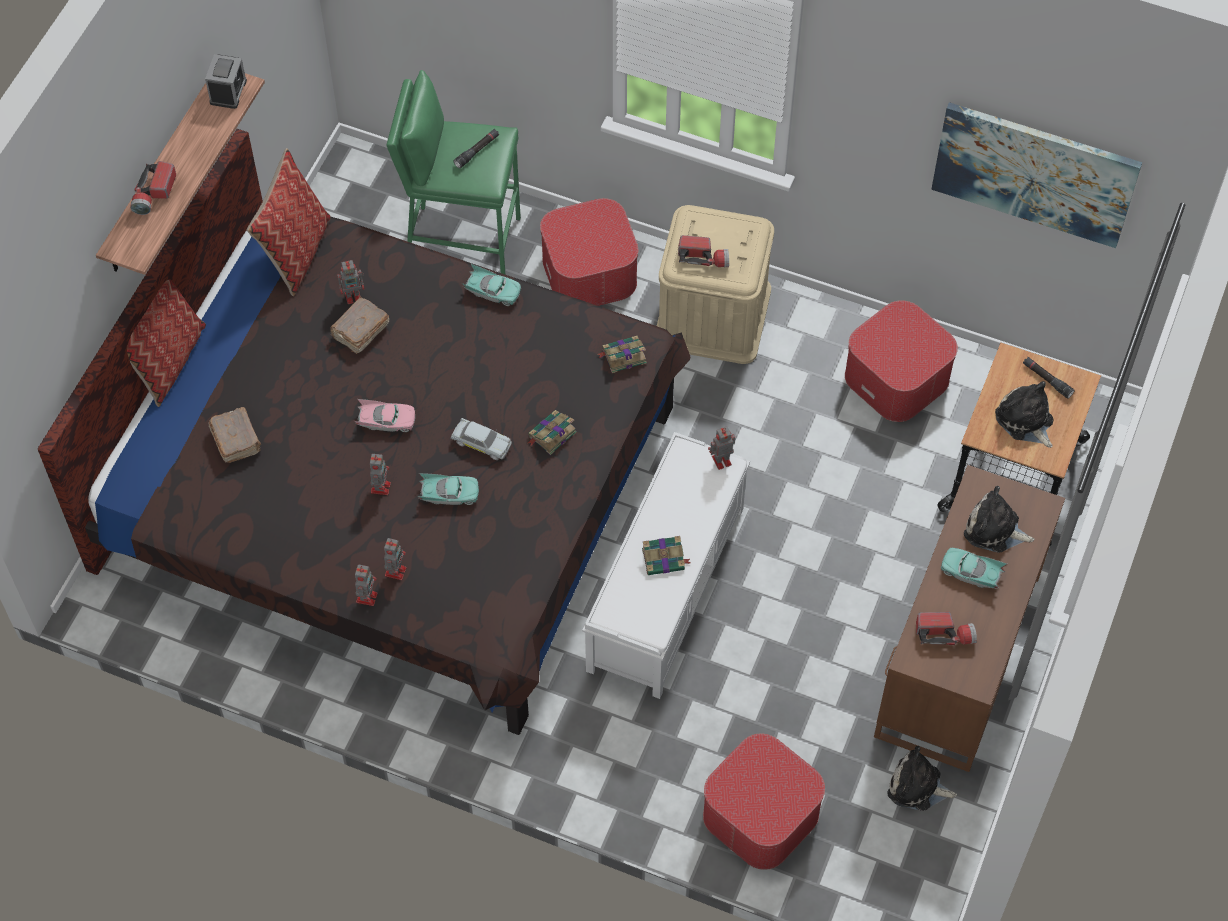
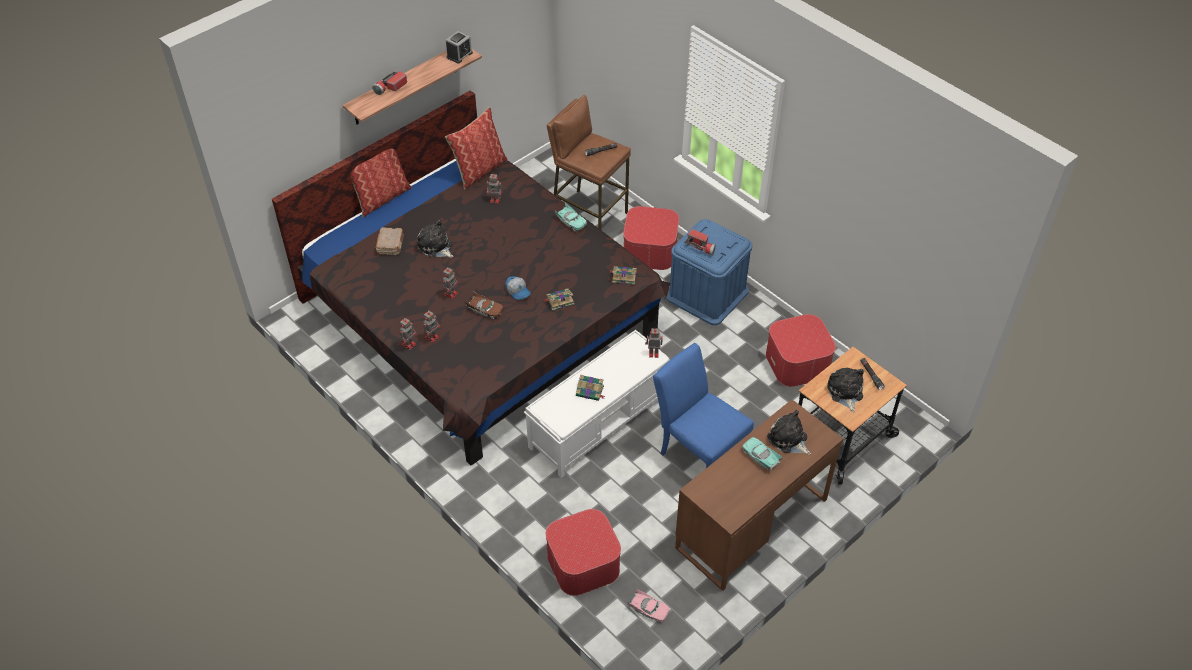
camera: 25 degrees right, 10 degrees down
brown book [330,296,389,354] -> none
pink toy car [355,399,415,432] -> pink toy car moved to [628,588,670,623]
green stool [386,70,521,275] -> brown stool [547,95,631,230]
turquoise toy car [418,473,479,505] -> brown toy car [465,292,503,319]
white toy car [451,418,512,460] -> cap [505,276,531,300]
beige storage box [657,205,774,364] -> blue storage box [666,219,752,325]
plush toy [887,746,957,811] -> plush toy moved to [417,220,453,258]
flashlight [916,612,977,645] -> none
picture [931,102,1142,248] -> none
none -> blue chair [653,343,754,468]

